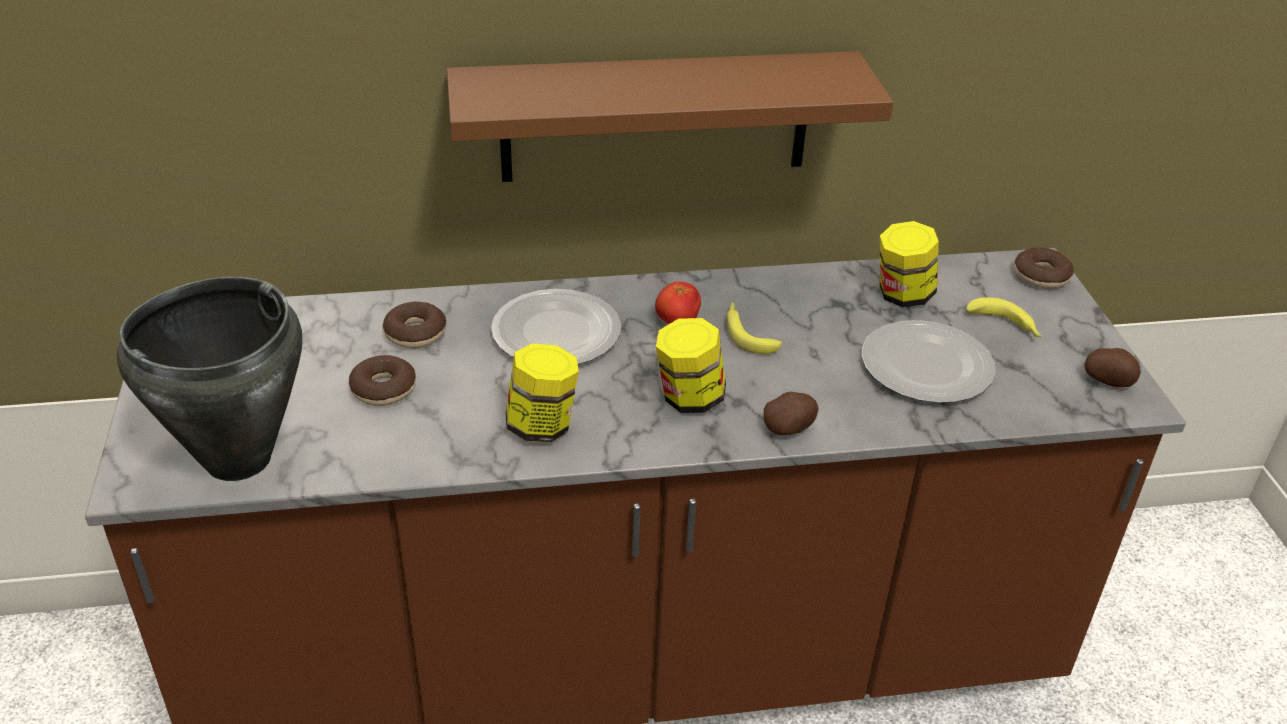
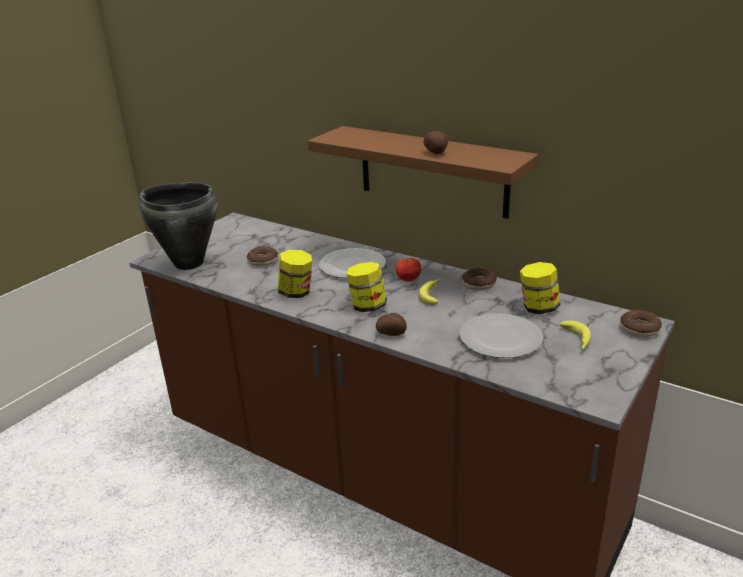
camera: 45 degrees right, 10 degrees down
donut [383,302,446,348] -> donut moved to [462,268,497,291]
potato [1084,348,1141,387] -> potato moved to [423,131,448,154]

